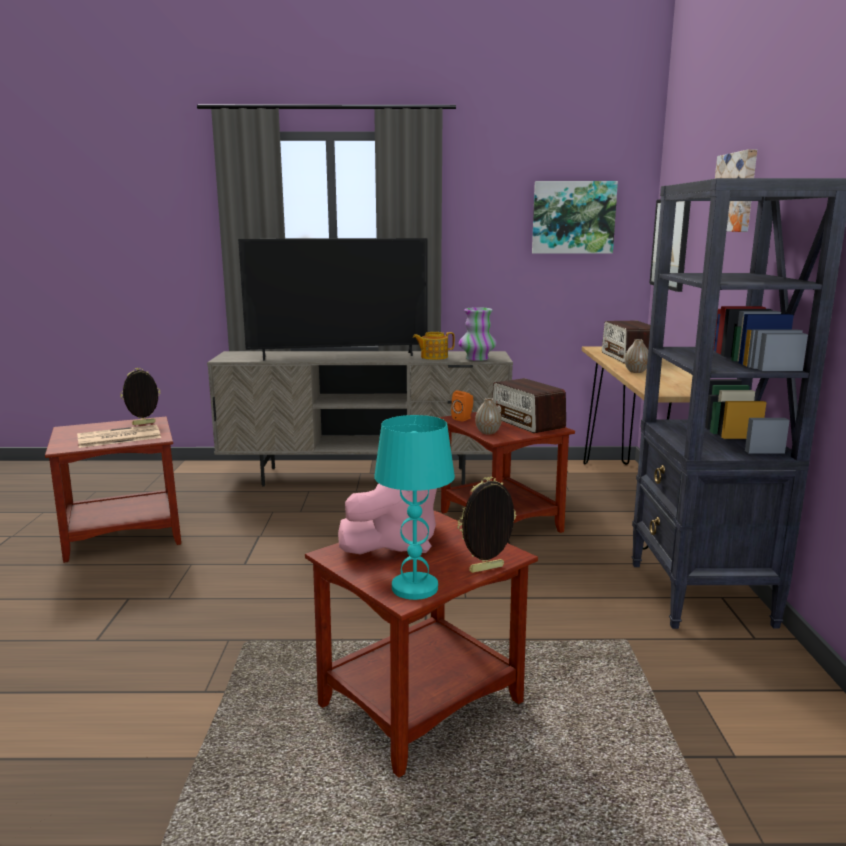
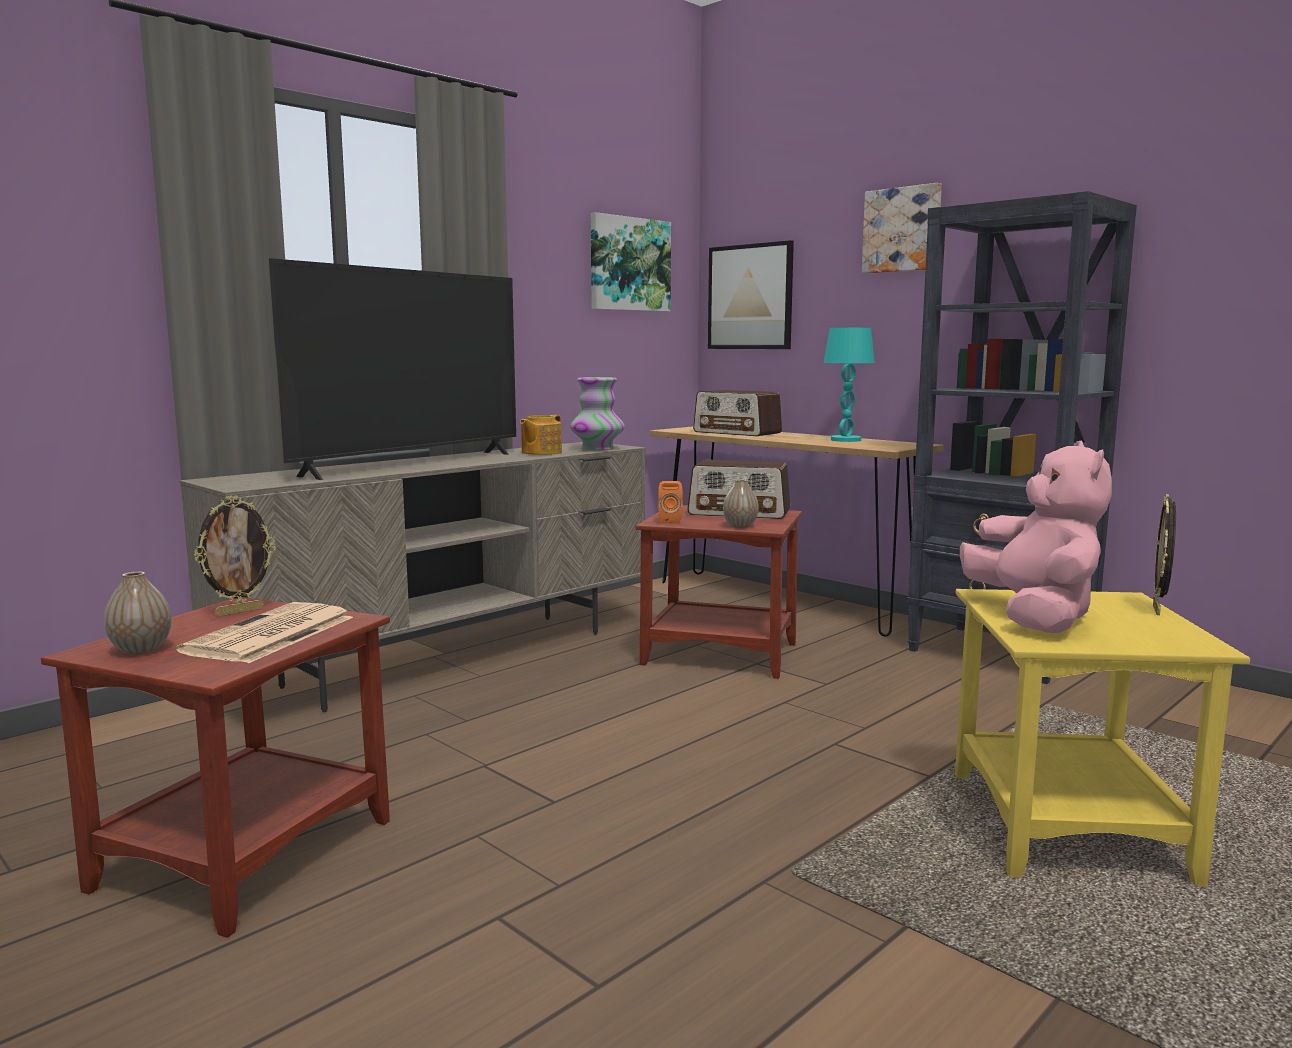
camera: 45 degrees left, 5 degrees down
picture frame [120,368,161,425] -> picture frame turned 150 degrees counterclockwise [194,495,276,616]
brown side table [305,511,538,778] -> yellow side table [955,589,1250,886]
turquoise table lamp [374,415,455,600] -> turquoise table lamp moved to [823,327,875,442]
vase [625,339,648,373] -> vase moved to [104,571,171,655]

